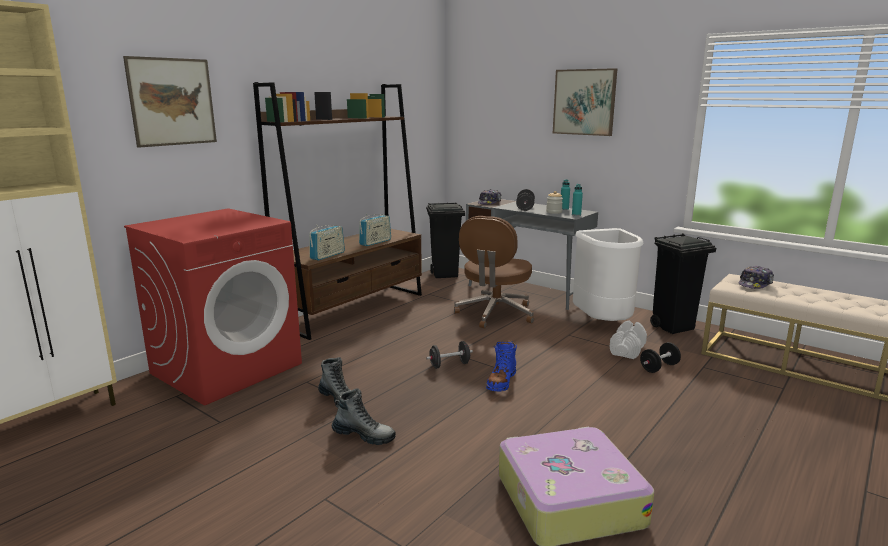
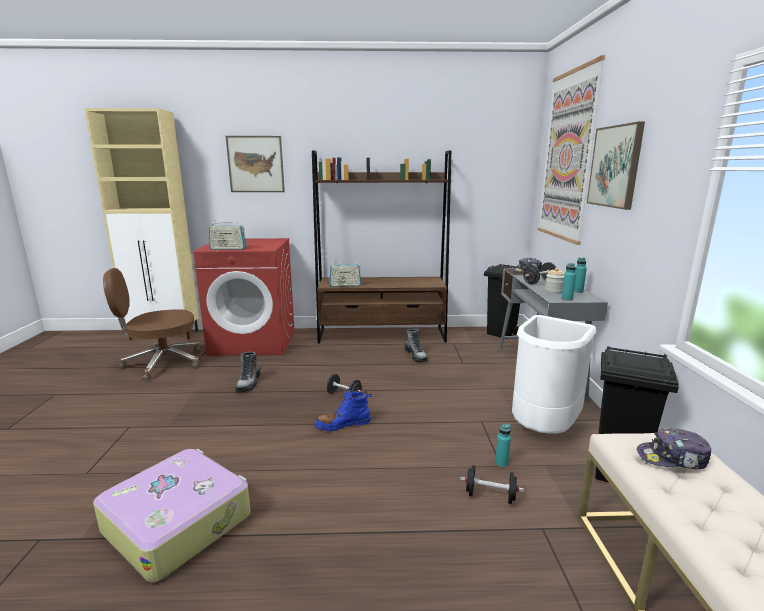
camera: 50 degrees right, 0 degrees up
boot [332,388,396,445] -> boot moved to [404,329,428,362]
radio [359,214,391,246] -> radio moved to [209,222,247,250]
brown office chair [454,216,534,328] -> brown office chair moved to [103,268,201,381]
white dumbbell [610,320,647,359] -> turquoise bottle [495,424,511,467]
none -> picture [538,55,605,245]

